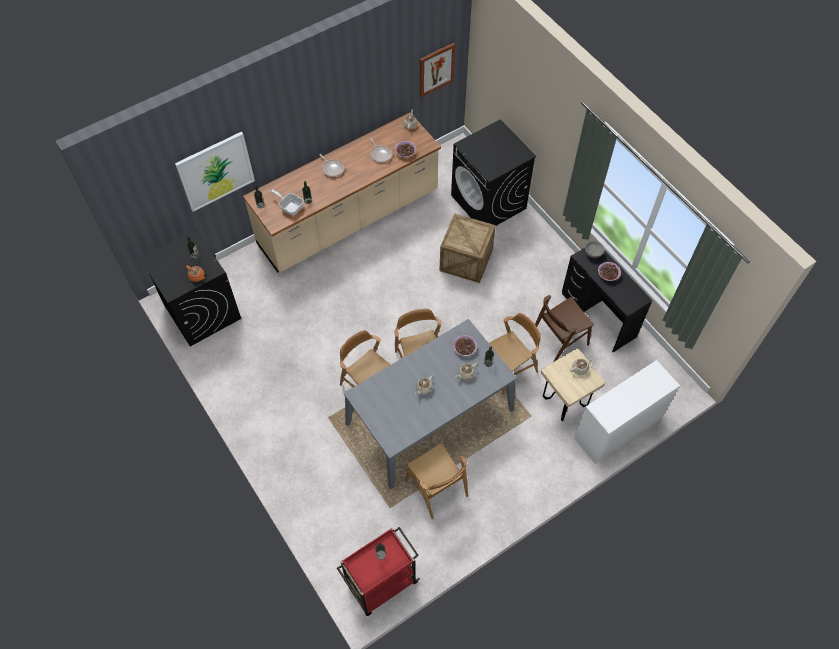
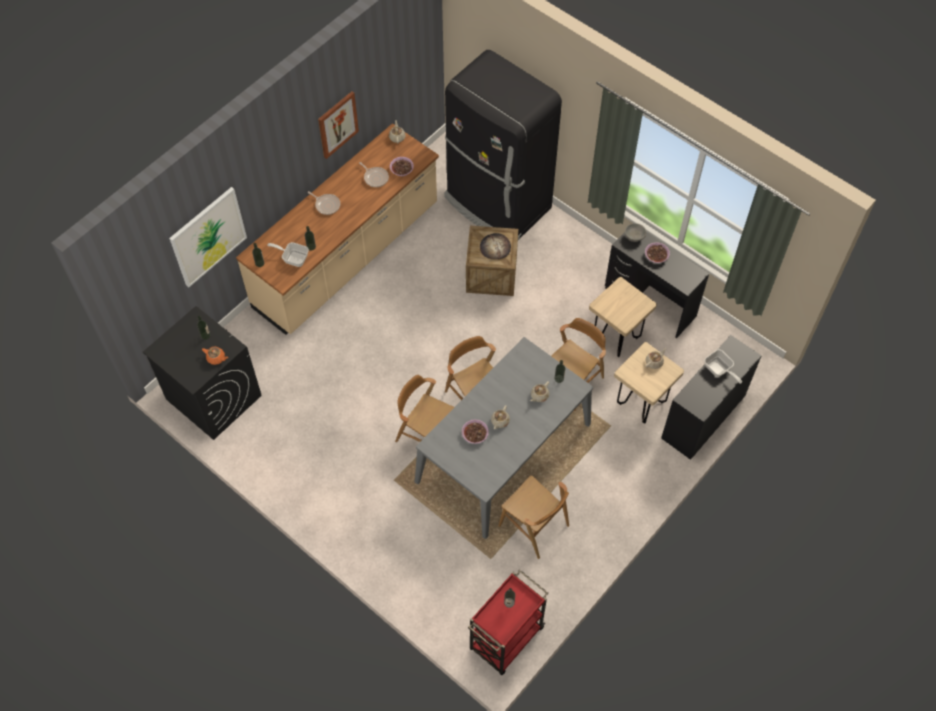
camera: 15 degrees left, 0 degrees up
picture [420,43,455,97] -> picture moved to [318,91,359,159]
black washing machine [451,119,536,226] -> black fridge [444,50,562,240]
bowl [453,335,477,356] -> bowl moved to [462,419,489,444]
brown chair [530,295,594,362] -> beige stool [589,277,657,357]
white desk [574,360,680,464] -> black desk [661,335,761,460]
none -> bread [480,233,511,259]
none -> frying pan [704,349,742,384]

